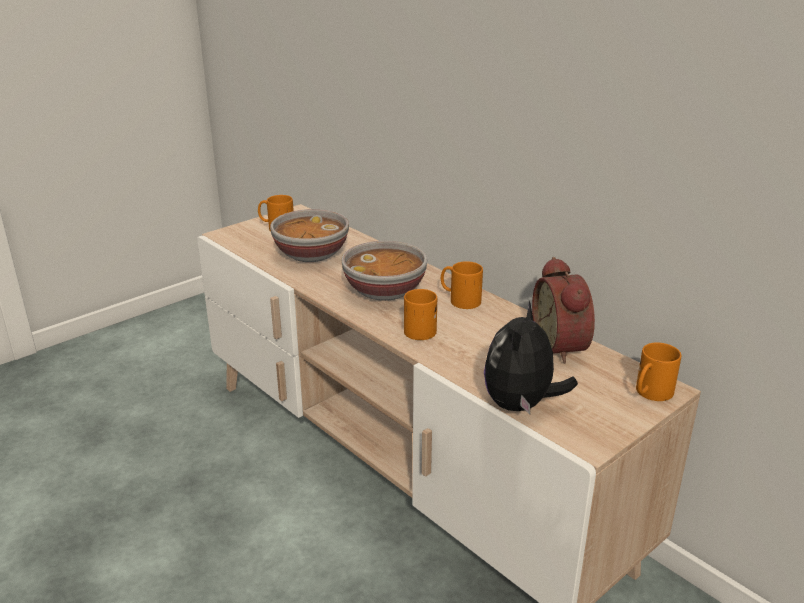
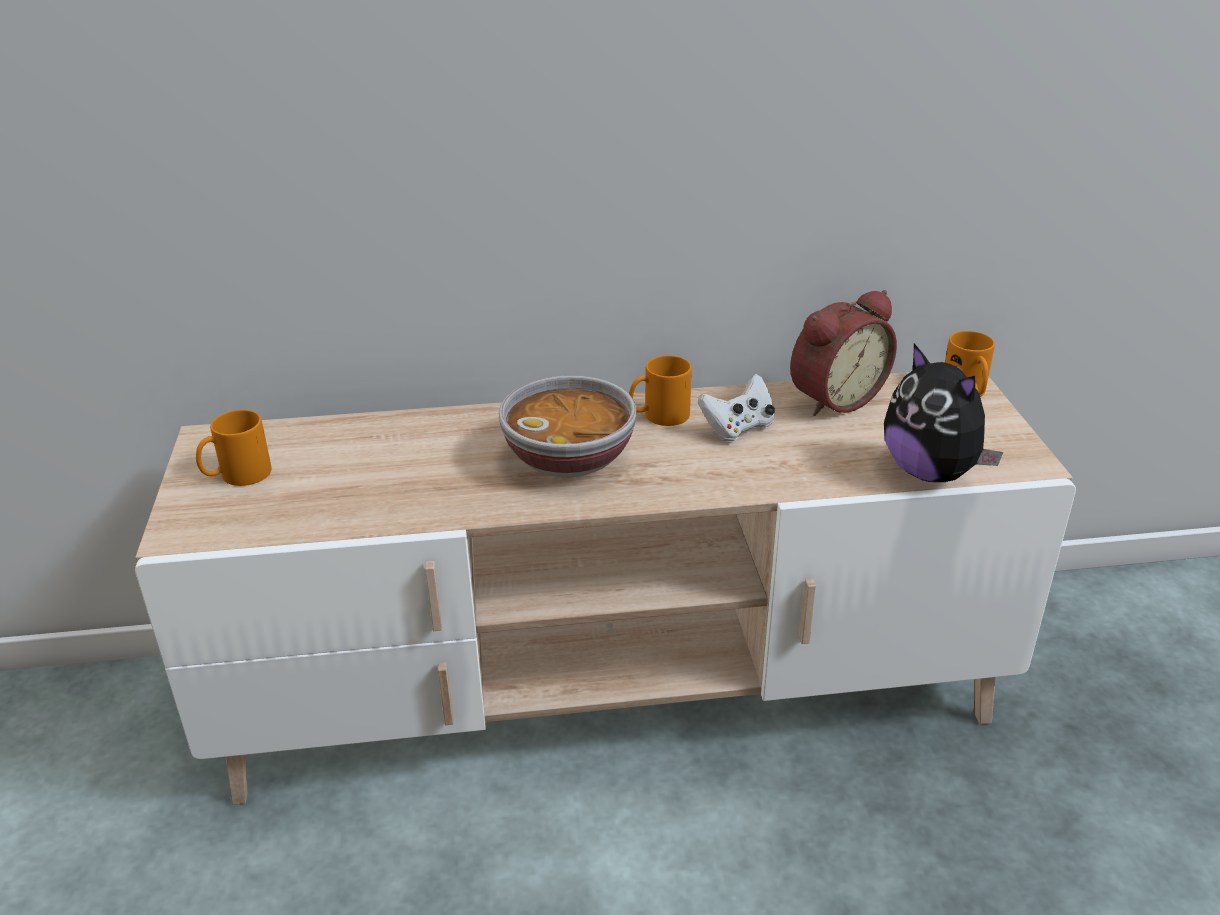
camera: 55 degrees left, 5 degrees up
bowl [270,209,349,262] -> none
orange mug [404,289,437,340] -> none
alarm clock [532,257,595,364] -> alarm clock turned 60 degrees counterclockwise [790,290,897,416]
none -> white game controller [698,374,775,441]

